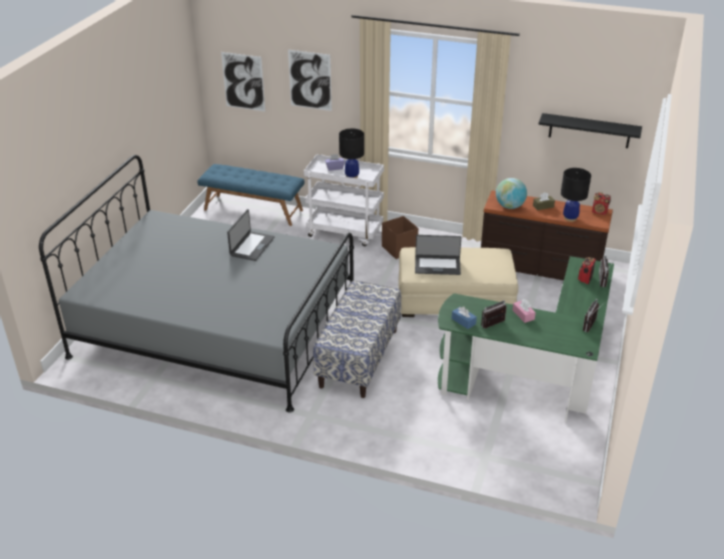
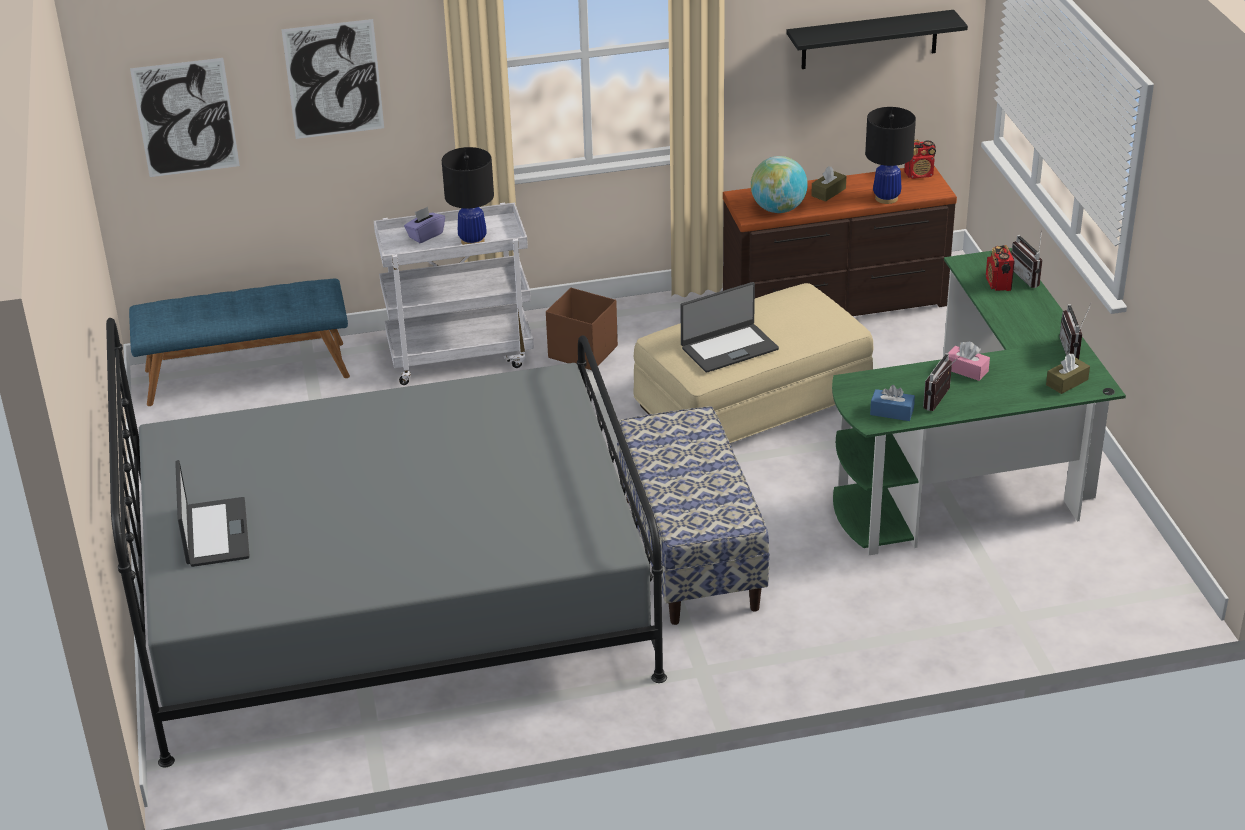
camera: 30 degrees left, 0 degrees up
laptop [227,209,275,261] -> laptop moved to [175,460,250,567]
none -> brown tissue box [1046,354,1090,394]

